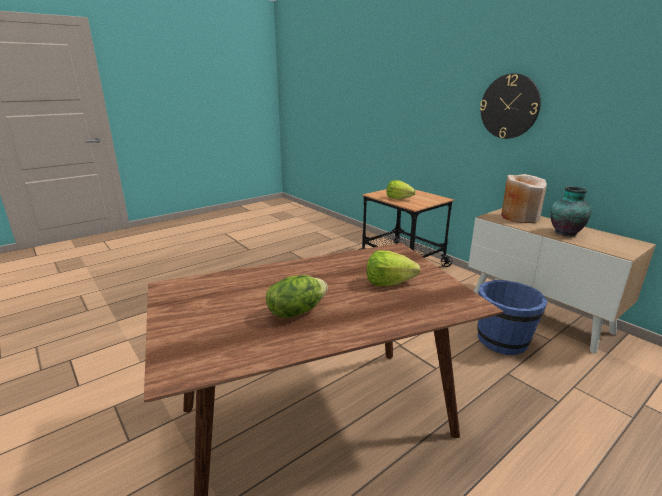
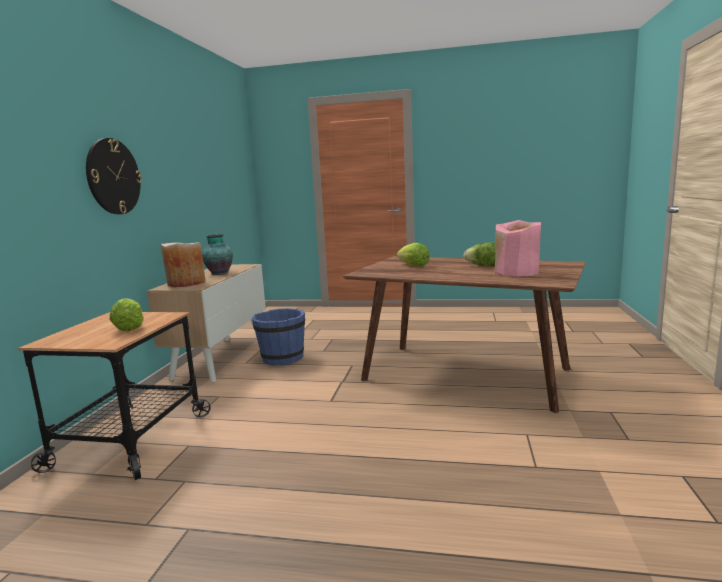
camera: 130 degrees left, 10 degrees down
none -> pink vase [495,220,541,277]

